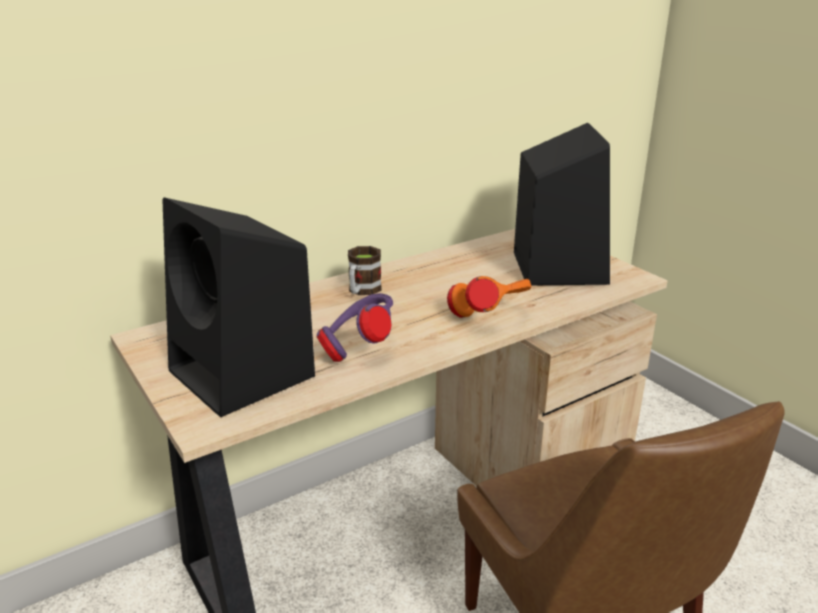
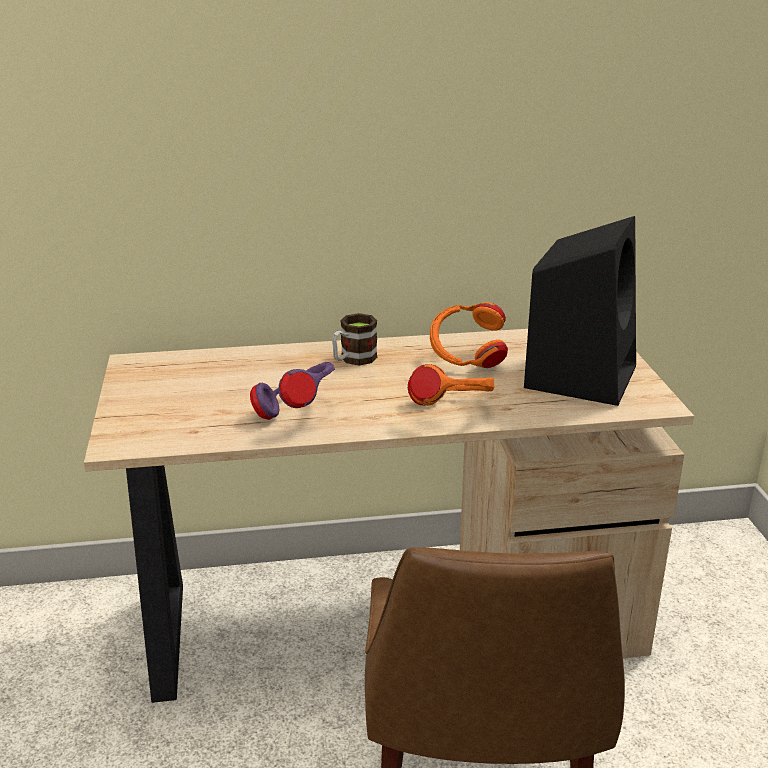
camera: 25 degrees right, 0 degrees up
black speaker [163,197,315,417] -> none
none -> orange headphones [430,302,508,368]

